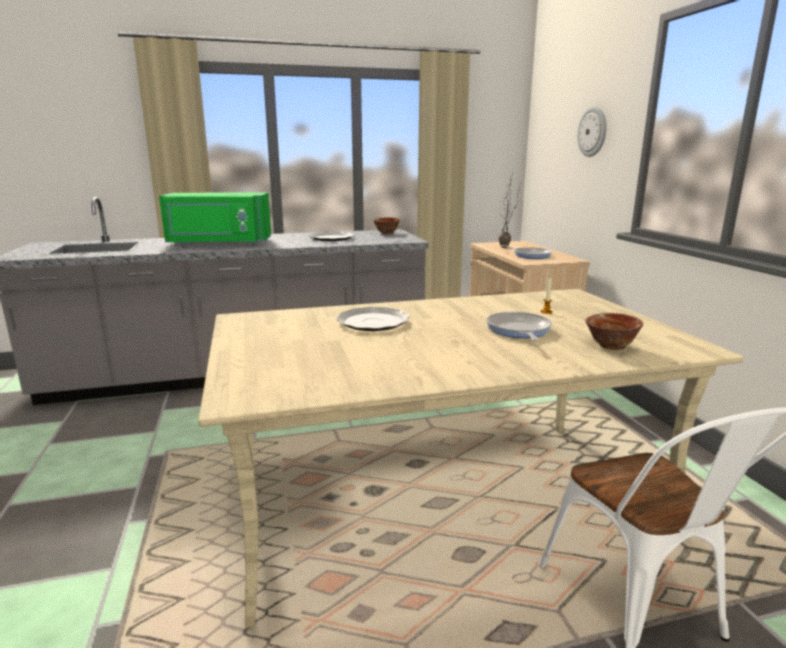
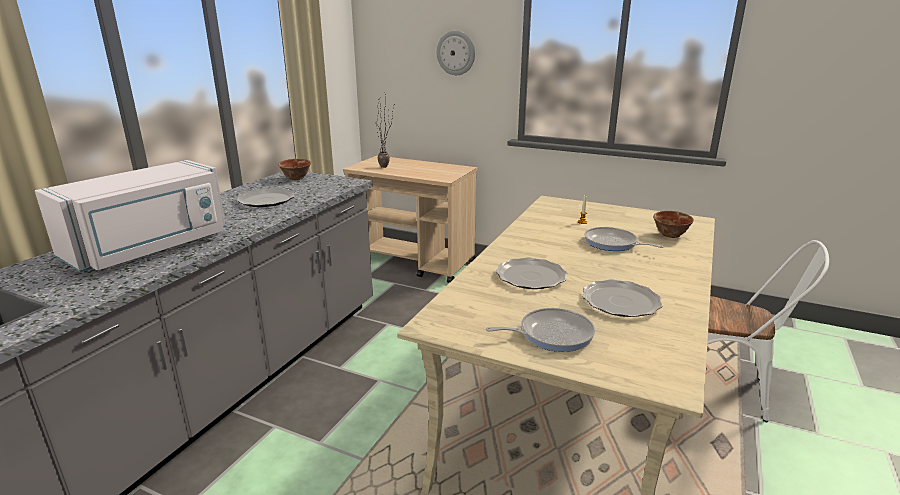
camera: 50 degrees left, 5 degrees up
green microwave [159,192,271,245] -> white microwave [35,160,226,272]
frying pan [500,245,552,259] -> frying pan moved to [486,308,595,352]
none -> plate [582,279,663,317]

